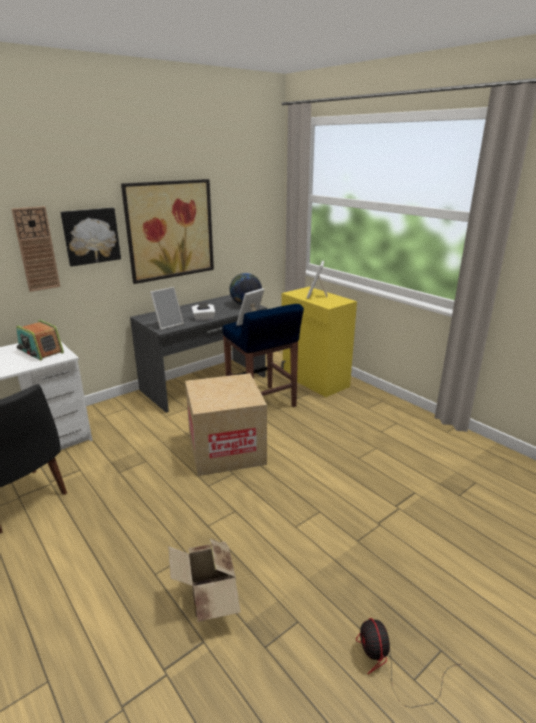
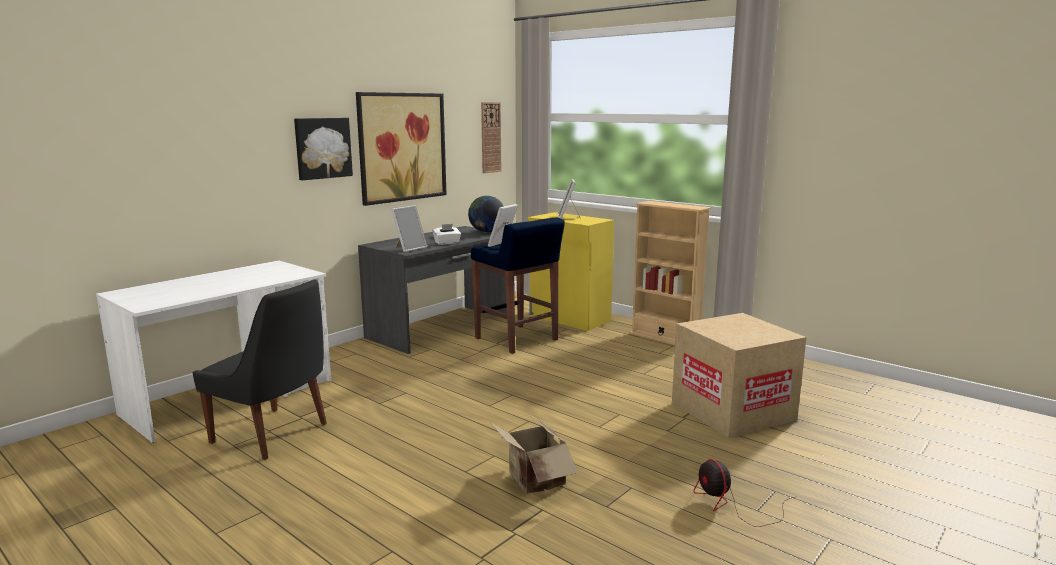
camera: 10 degrees left, 10 degrees down
wall clock [12,206,60,292] -> wall clock moved to [481,102,501,173]
radio [17,320,64,361] -> none
cardboard box [185,373,267,476] -> cardboard box moved to [672,313,807,438]
none -> beige bookcase [630,201,711,345]

